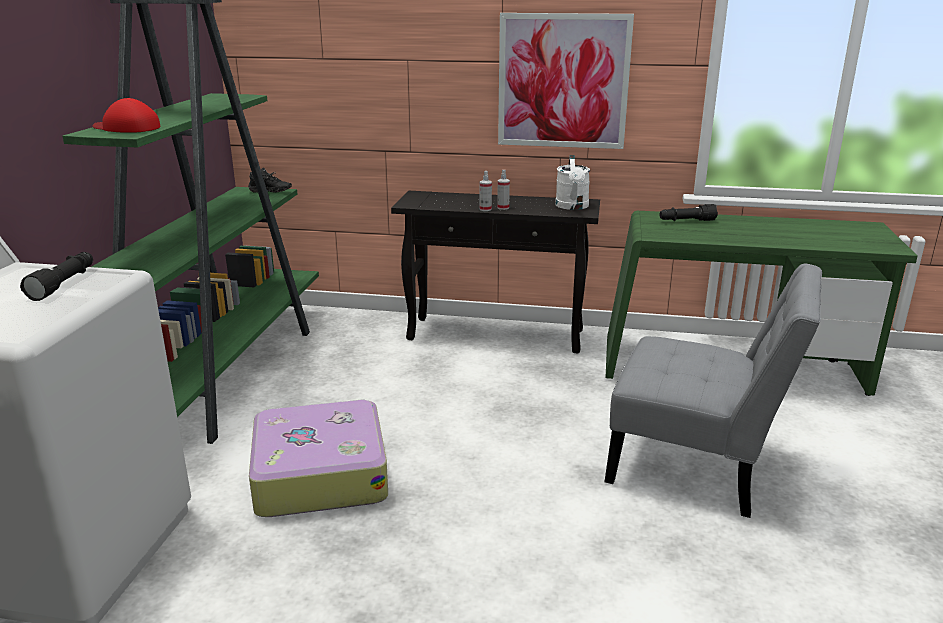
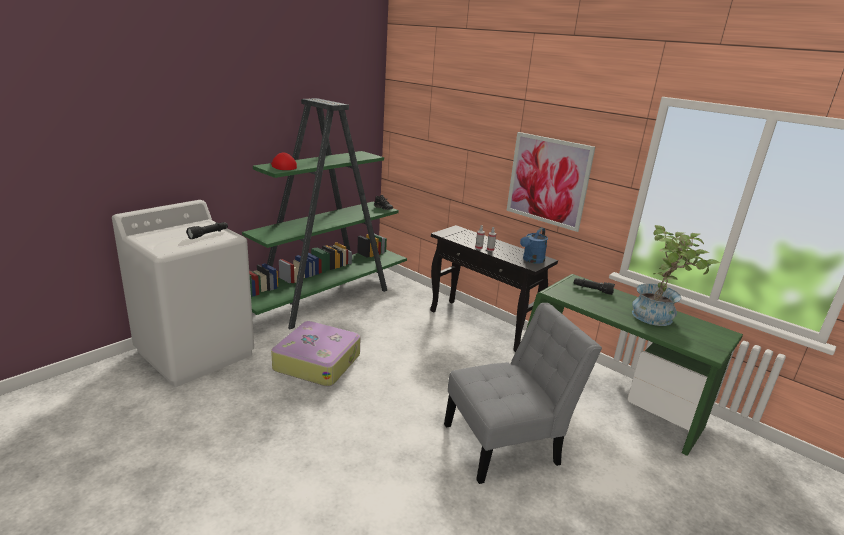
camera: 30 degrees right, 0 degrees up
white watering can [555,155,590,210] -> blue watering can [520,228,548,263]
grey chair [604,264,822,518] -> grey chair turned 75 degrees counterclockwise [444,303,602,484]
none -> potted plant [632,225,720,326]

